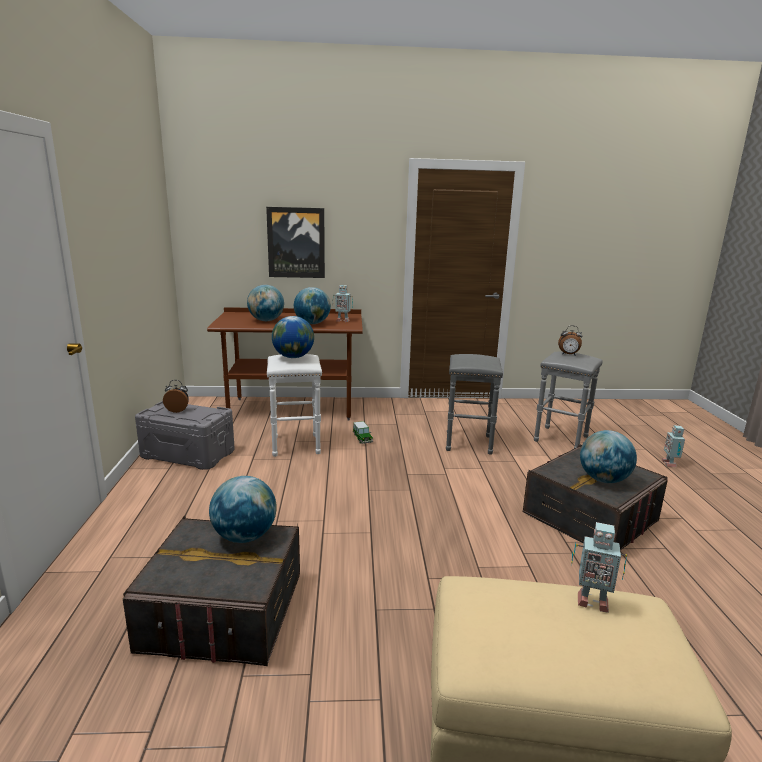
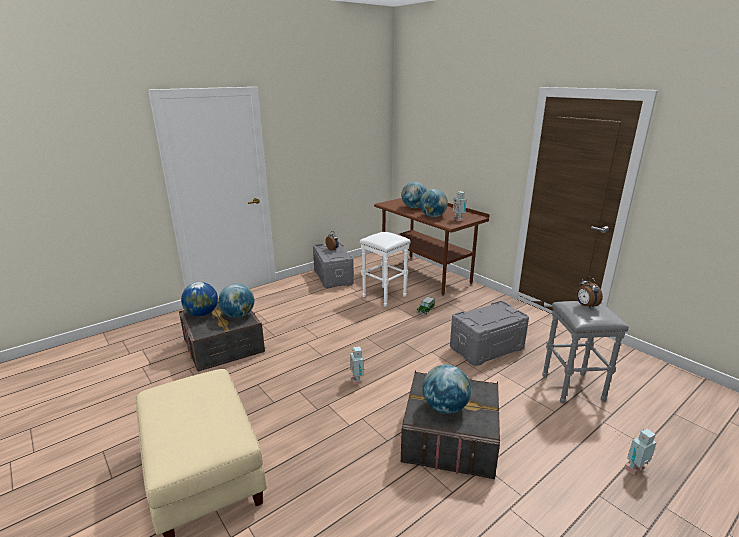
camera: 55 degrees right, 5 degrees up
picture [266,207,325,278] -> none
globe [272,316,314,358] -> globe moved to [181,282,218,316]
grey stool [446,354,503,455] -> grey storage box [450,301,529,366]
toy robot [571,522,627,613] -> toy robot moved to [350,346,365,385]

